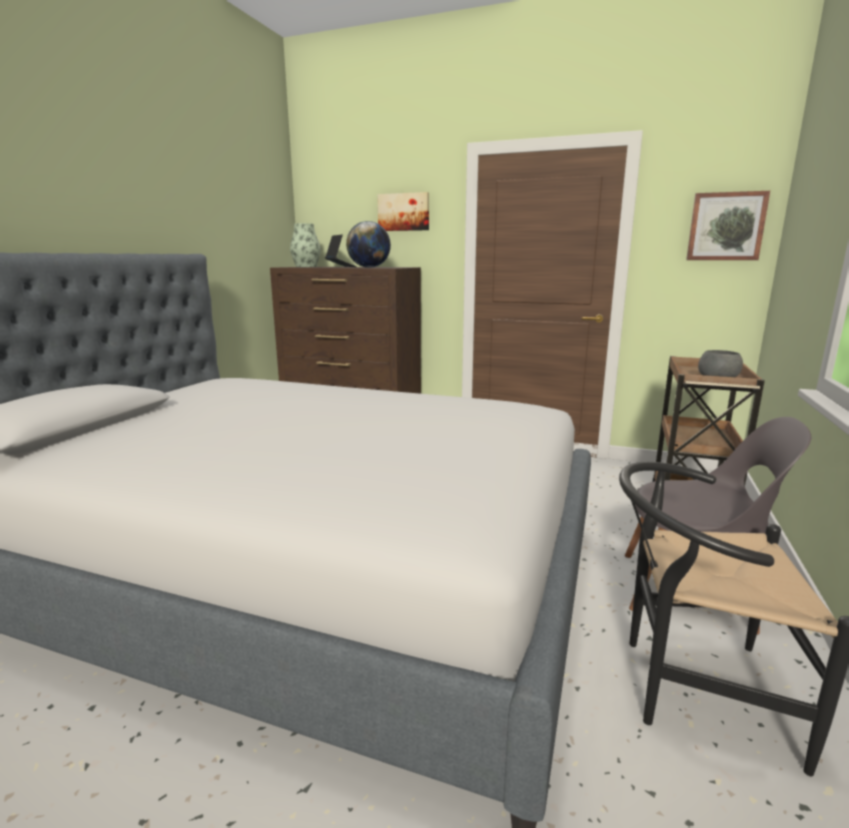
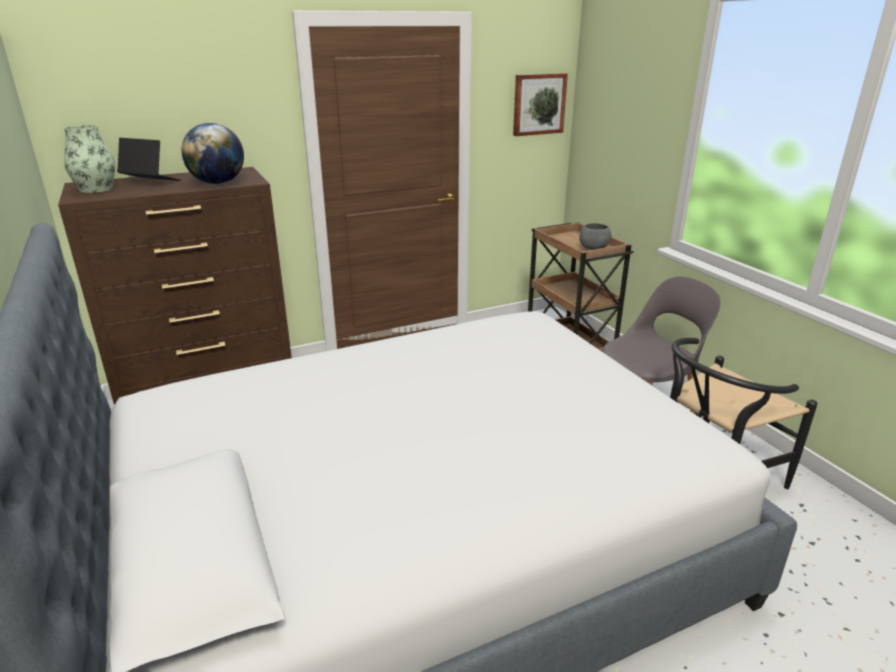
camera: 45 degrees left, 10 degrees up
picture [377,192,429,231] -> none

